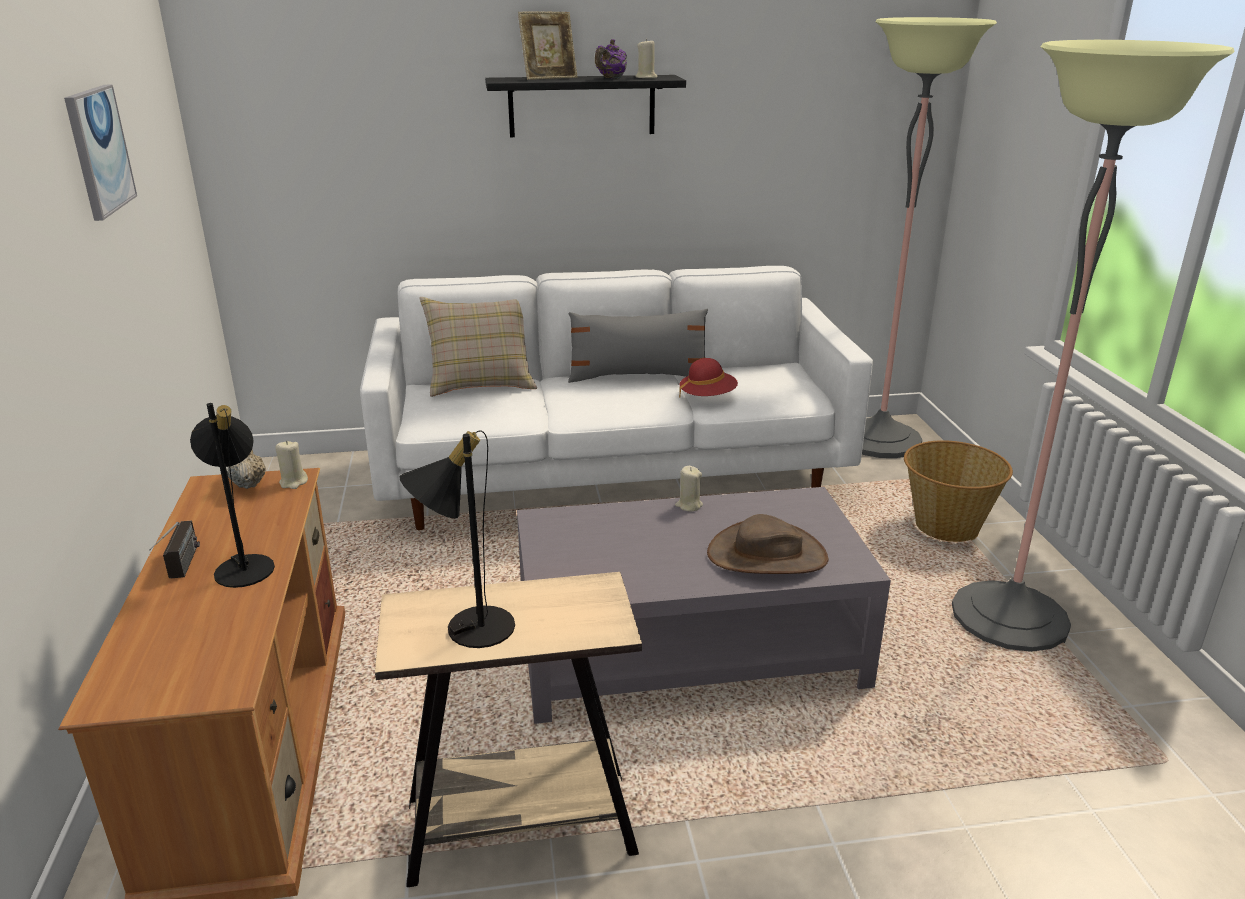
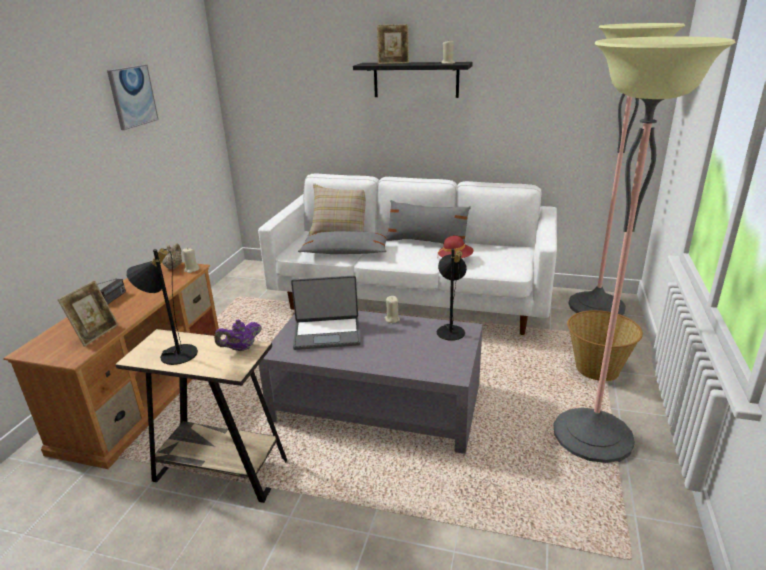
camera: 25 degrees right, 0 degrees up
black table lamp [190,403,275,588] -> black table lamp moved to [437,249,467,341]
purple teapot [595,39,627,79] -> purple teapot moved to [214,320,262,351]
brown hat [707,514,829,574] -> none
none -> picture frame [58,281,118,347]
none -> laptop [291,275,360,350]
none -> grey pillow [298,231,389,254]

